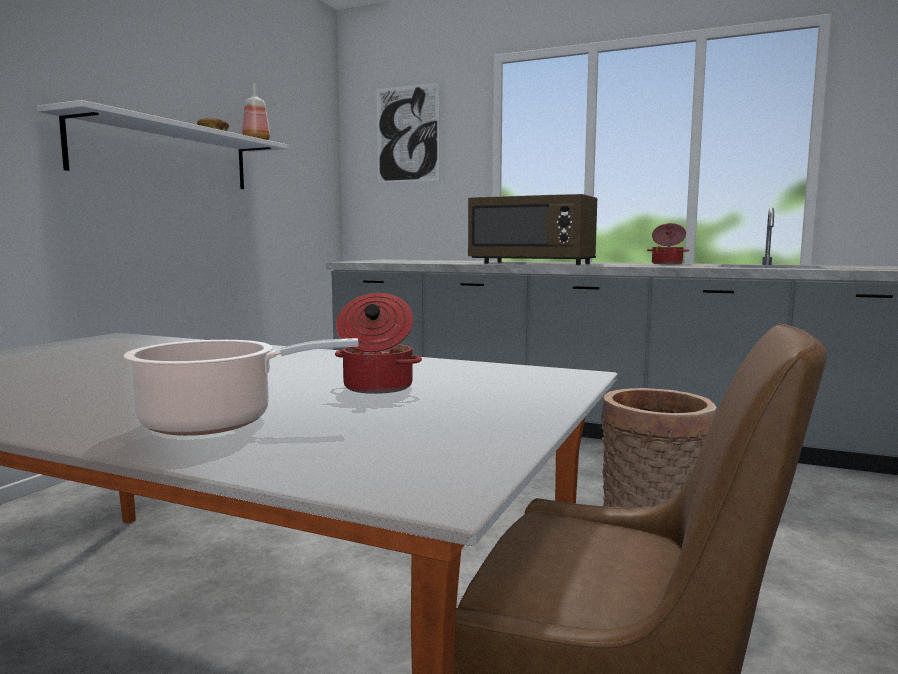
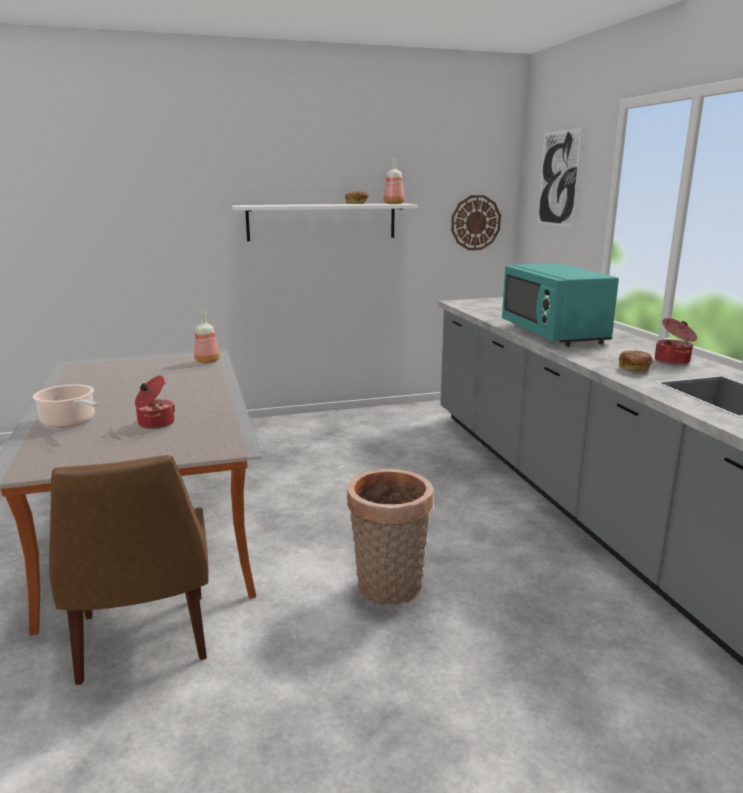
camera: 50 degrees right, 10 degrees up
brown microwave [468,194,597,265] -> turquoise microwave [502,263,619,347]
none -> bottle [194,311,220,363]
none -> wall clock [451,195,501,250]
none -> bread [618,350,653,372]

